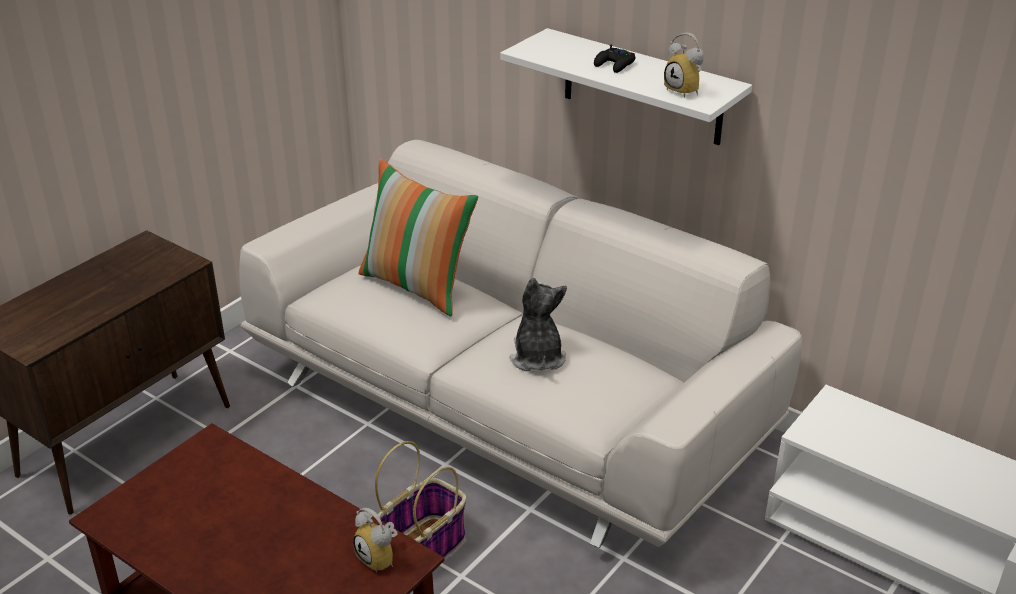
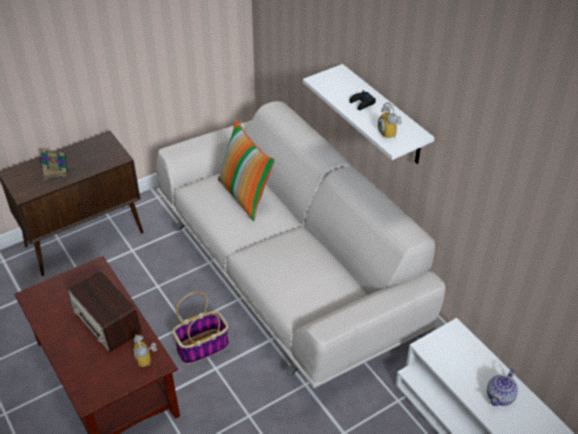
camera: 20 degrees right, 10 degrees up
plush toy [510,277,567,371] -> none
none -> book [40,149,68,180]
none -> radio [68,271,142,352]
none -> teapot [487,369,518,406]

